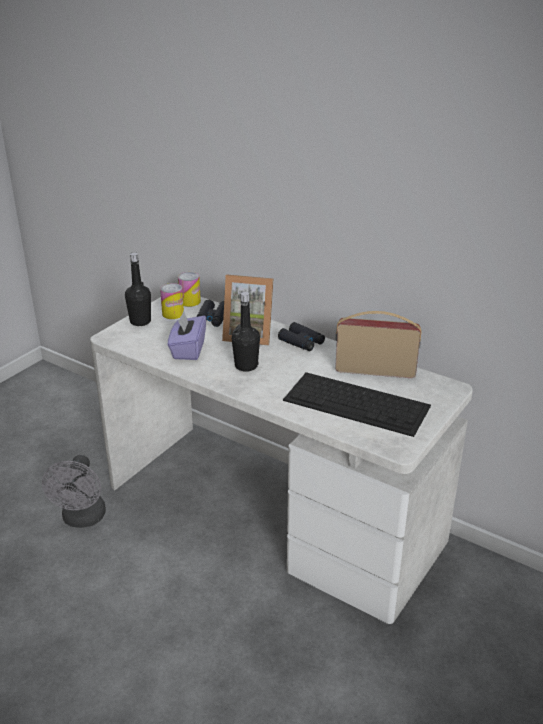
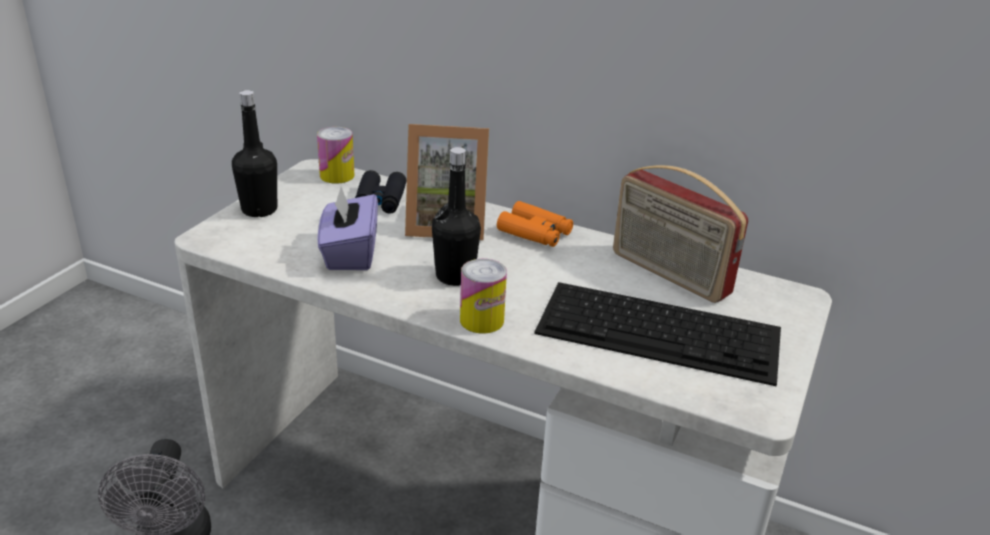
camera: 10 degrees left, 0 degrees up
can [160,283,184,319] -> can moved to [460,259,507,334]
black binoculars [278,322,325,351] -> orange binoculars [497,201,573,247]
radio [335,311,421,378] -> radio turned 135 degrees counterclockwise [613,165,748,303]

